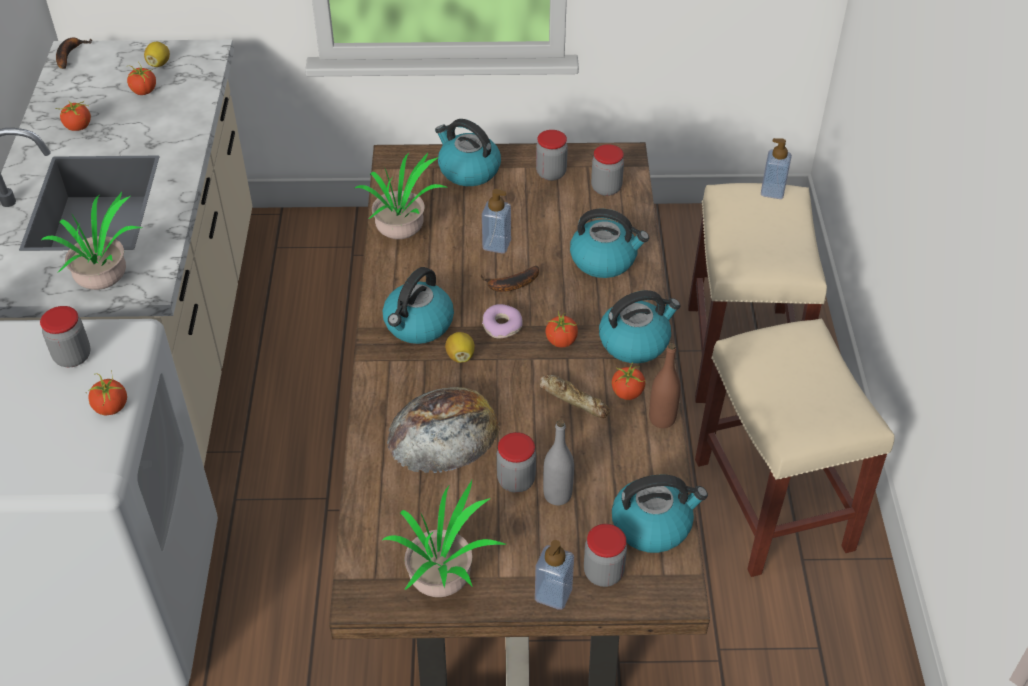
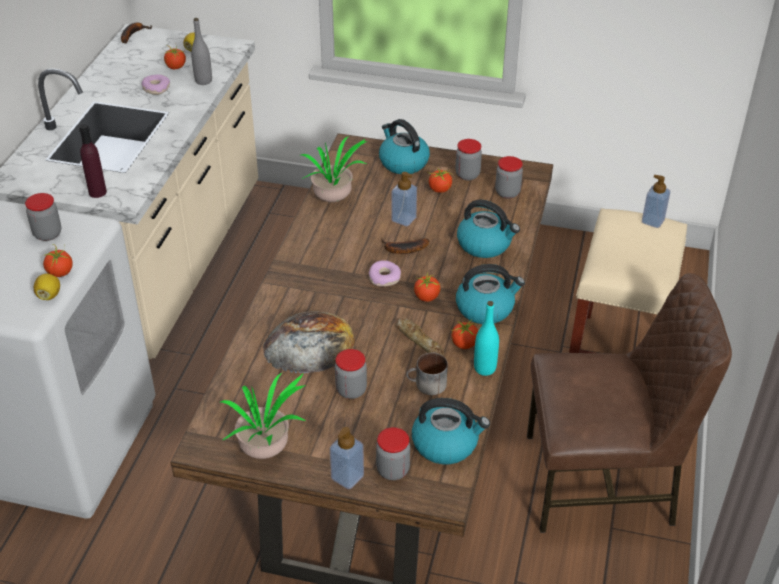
camera: 15 degrees right, 5 degrees down
potted plant [41,192,142,290] -> purple bottle [79,124,107,198]
tomato [55,101,91,131] -> tomato moved to [428,169,453,193]
kettle [383,267,454,344] -> none
lemon [445,332,475,363] -> lemon moved to [34,273,60,300]
grey bottle [543,420,574,505] -> grey bottle moved to [191,18,212,85]
brown bottle [649,343,681,428] -> turquoise bottle [474,301,499,376]
beige stool [695,319,894,577] -> brown chair [527,273,732,533]
none -> donut [141,74,170,95]
none -> mug [406,353,448,395]

